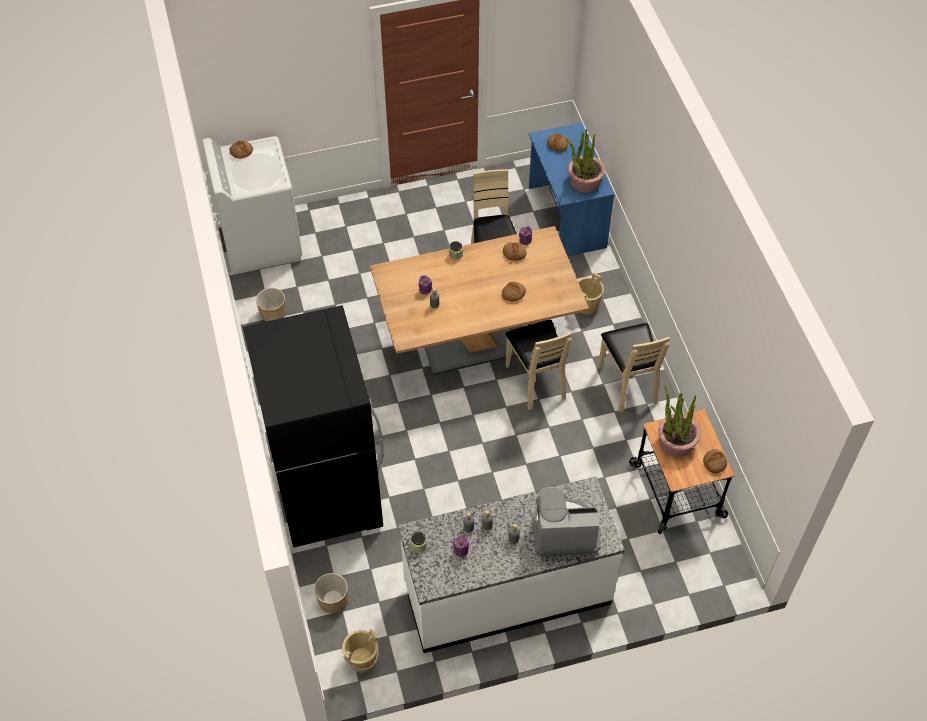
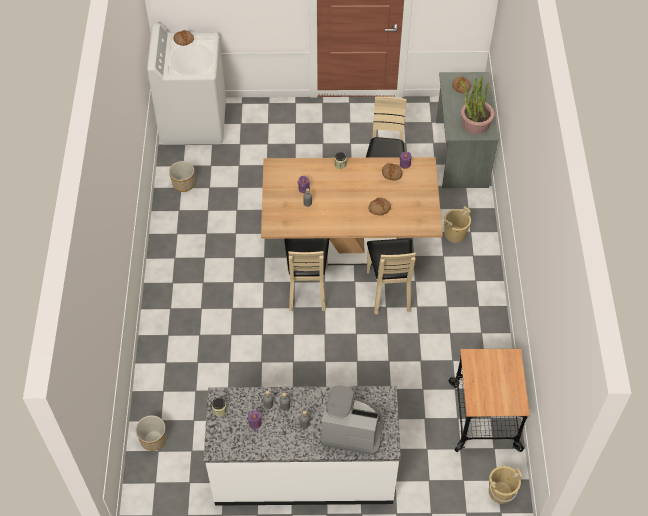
camera: 15 degrees right, 0 degrees up
black fridge [243,305,383,548] -> none
beige bucket [342,629,379,673] -> beige bucket moved to [489,466,522,504]
blue desk [529,122,615,256] -> grey desk [436,72,499,188]
beige chair [598,323,670,412] -> beige chair moved to [284,238,329,311]
potted plant [658,385,701,457] -> none
bread [703,449,727,474] -> none

